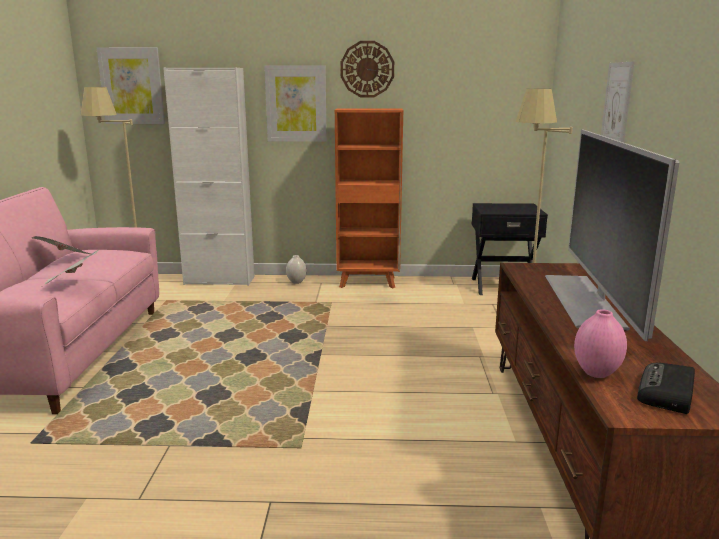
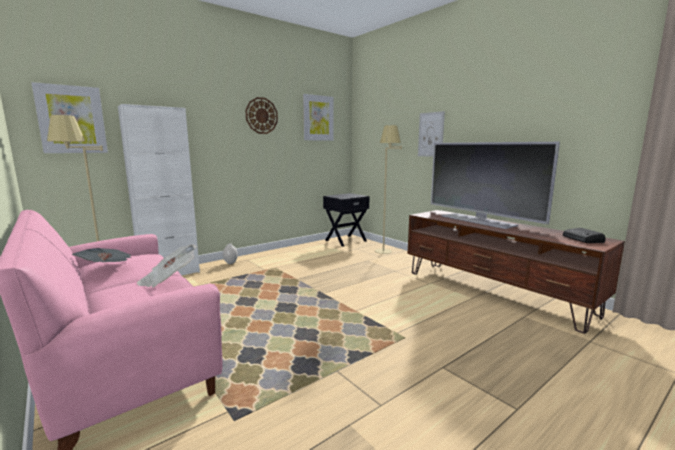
camera: 40 degrees left, 5 degrees down
picture [264,65,327,142] -> picture moved to [303,94,334,141]
orange bookcase [335,108,403,288] -> none
pink vase [574,309,627,378] -> none

